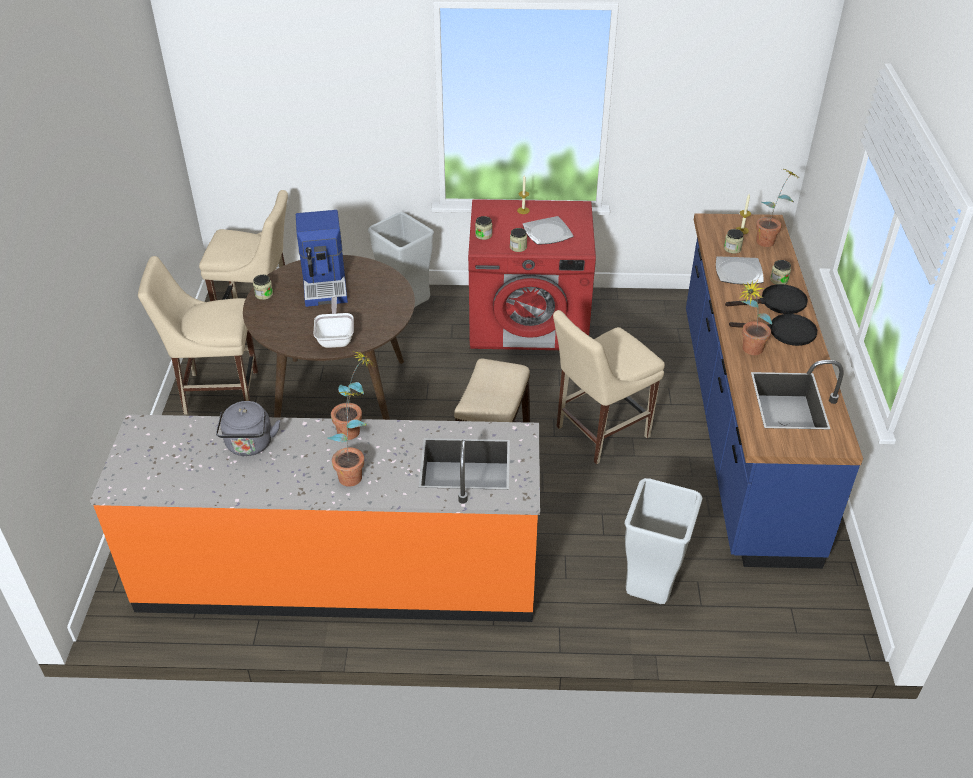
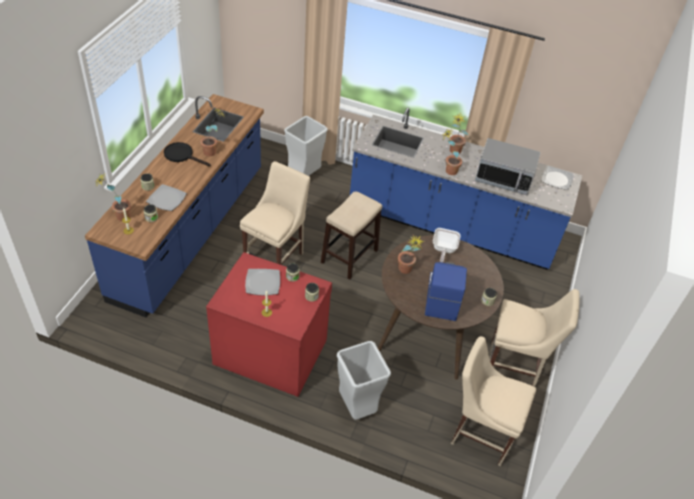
camera: 165 degrees left, 5 degrees up
orange counter [90,414,540,622] -> blue counter [350,108,583,270]
grey kettle [216,401,280,456] -> microwave [475,138,541,195]
beige chair [553,310,665,464] -> beige chair turned 45 degrees counterclockwise [240,161,310,265]
black frying pan [725,284,808,314] -> none
none -> potted plant [398,235,424,274]
none -> plate [542,166,574,190]

